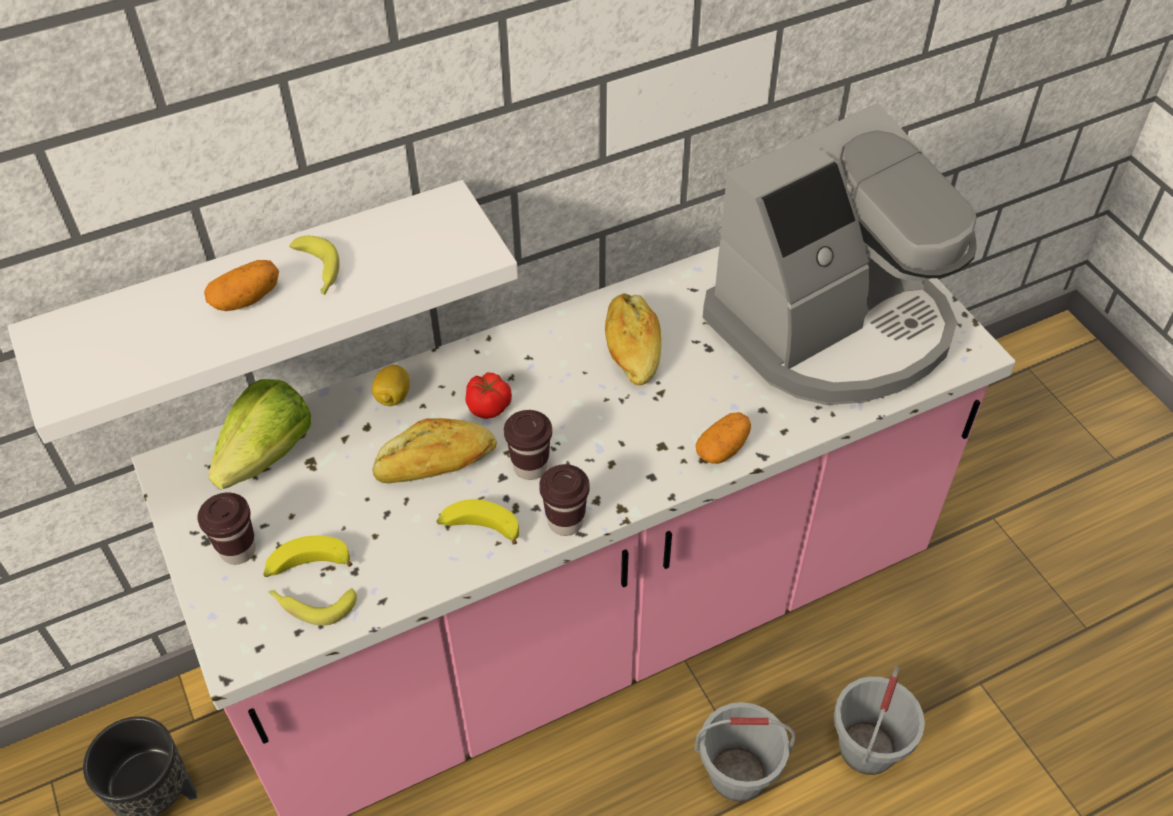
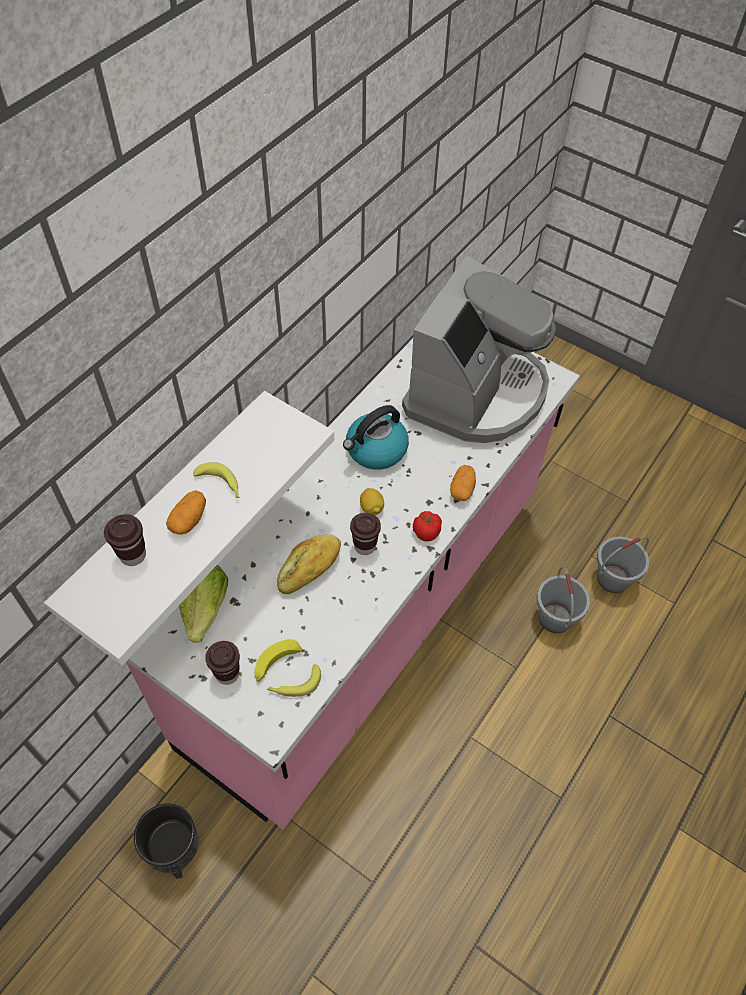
camera: 30 degrees left, 5 degrees up
lemon [372,365,410,406] -> lemon moved to [360,488,384,515]
banana [436,499,519,544] -> none
tomato [465,373,512,419] -> tomato moved to [413,511,442,541]
brown cup [539,464,590,536] -> brown cup moved to [104,514,146,566]
bread [605,293,661,385] -> kettle [343,405,409,470]
grey bucket [695,702,796,802] -> grey bucket moved to [597,536,649,593]

